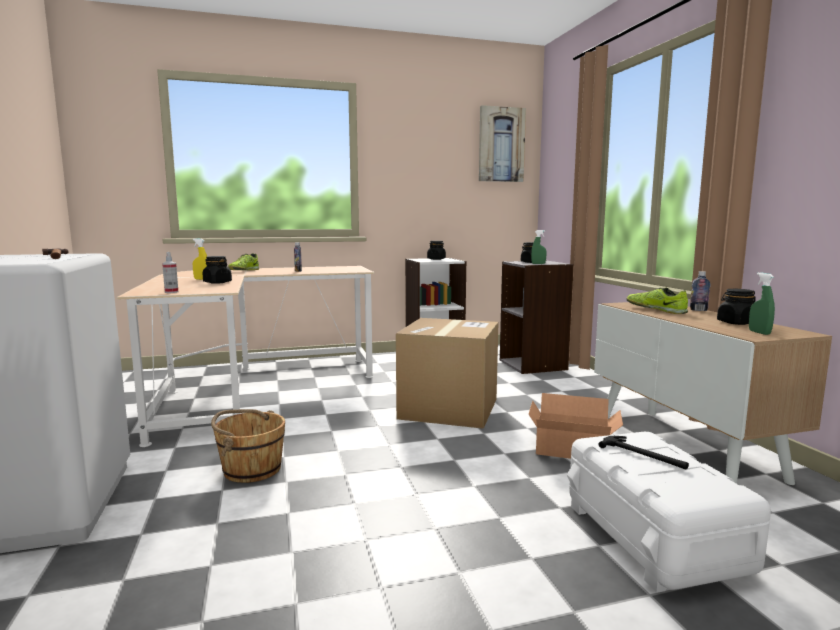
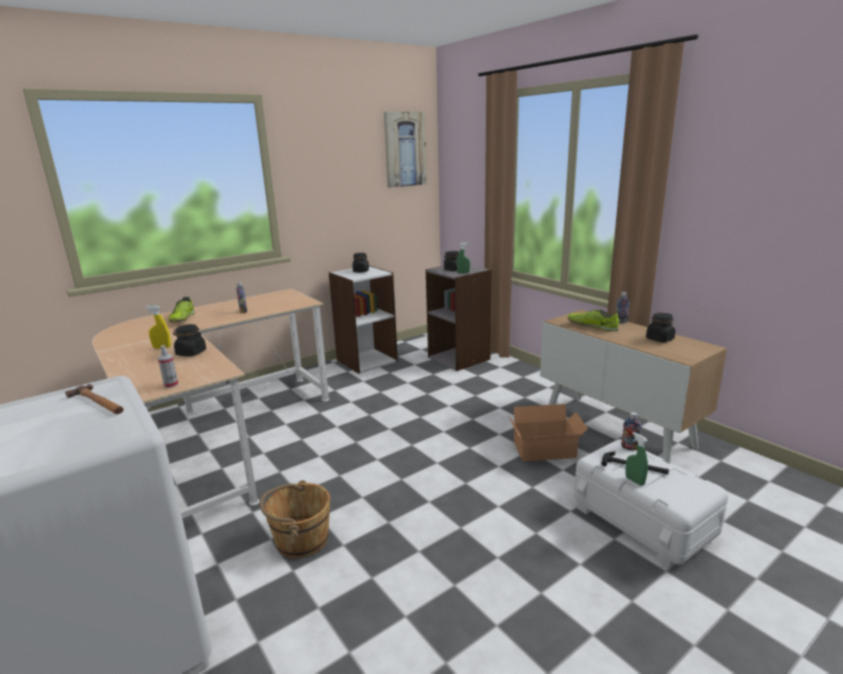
camera: 20 degrees left, 10 degrees up
cardboard box [396,318,499,429] -> none
green spray bottle [749,273,775,335] -> green spray bottle moved to [625,432,648,486]
none -> bottle [621,412,641,450]

